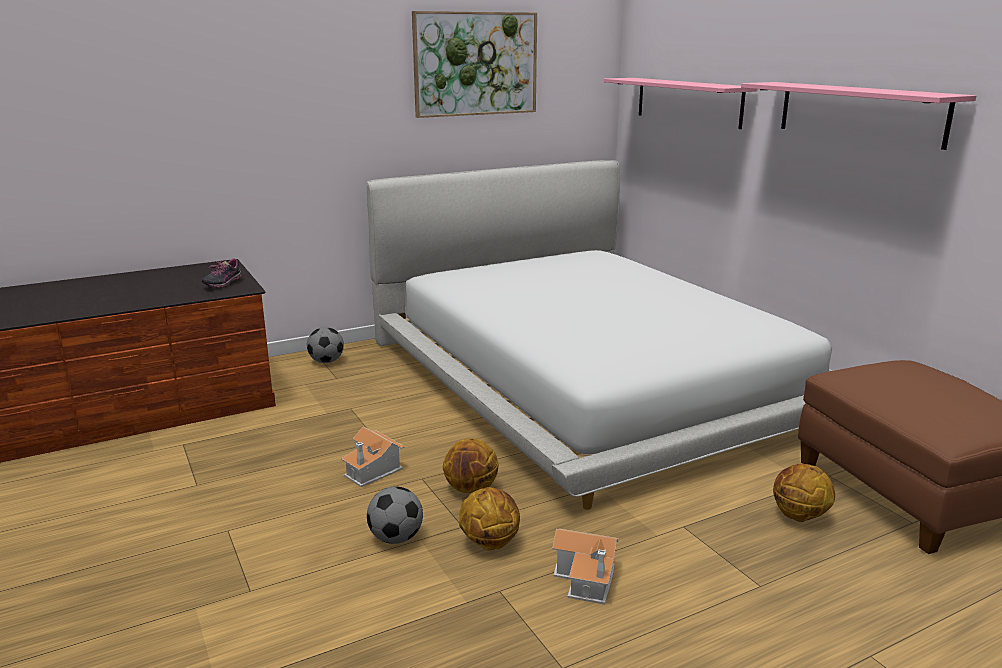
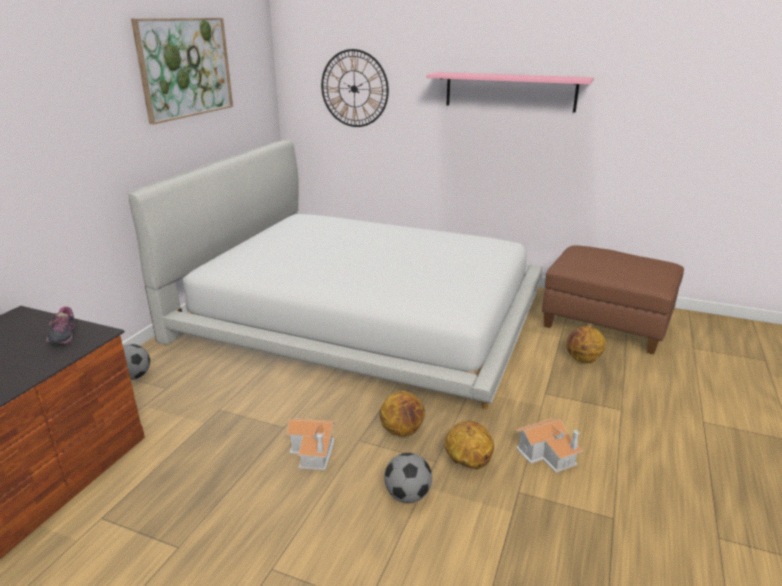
camera: 40 degrees left, 5 degrees up
pink shelf [604,78,757,129] -> wall clock [321,49,389,127]

